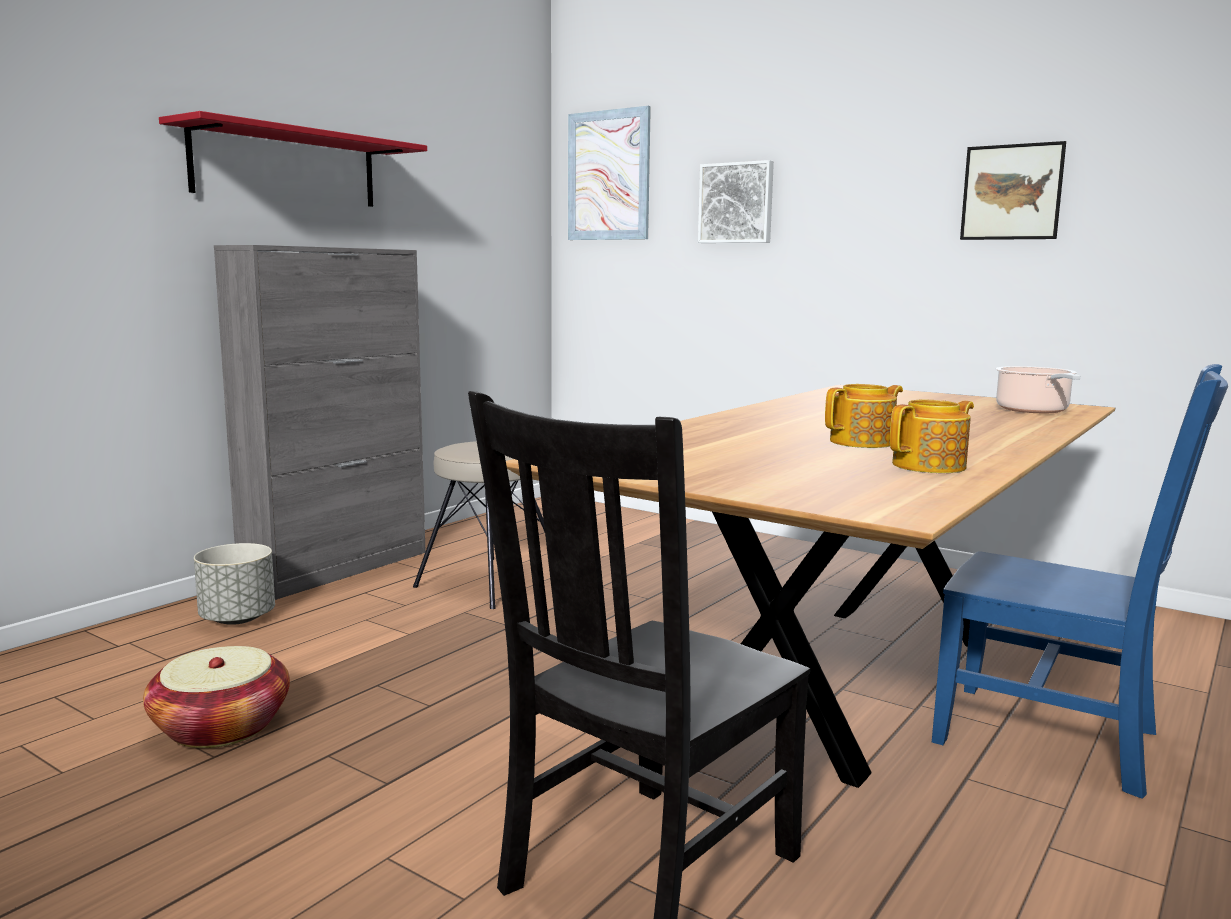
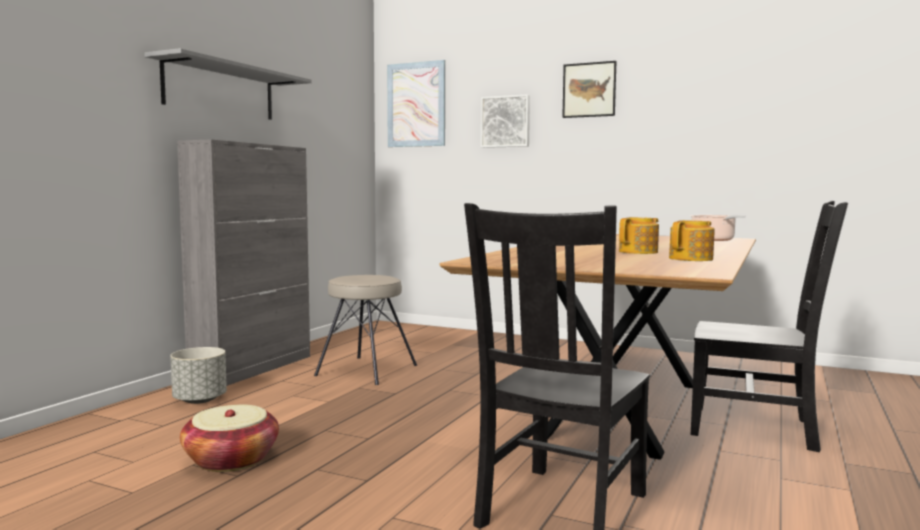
camera: 10 degrees left, 5 degrees down
red shelf [159,111,427,207] -> grey shelf [144,48,312,120]
blue chair [932,364,1228,799] -> black chair [691,201,848,452]
picture [960,141,1066,240] -> picture moved to [562,61,617,118]

